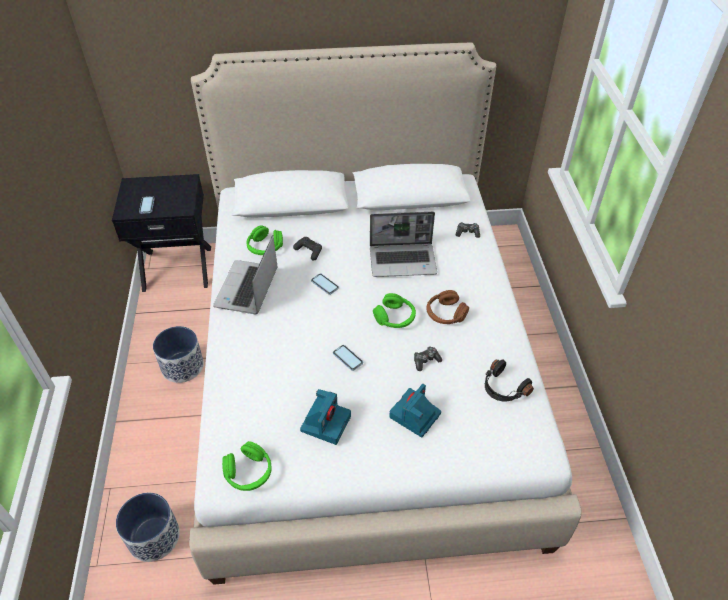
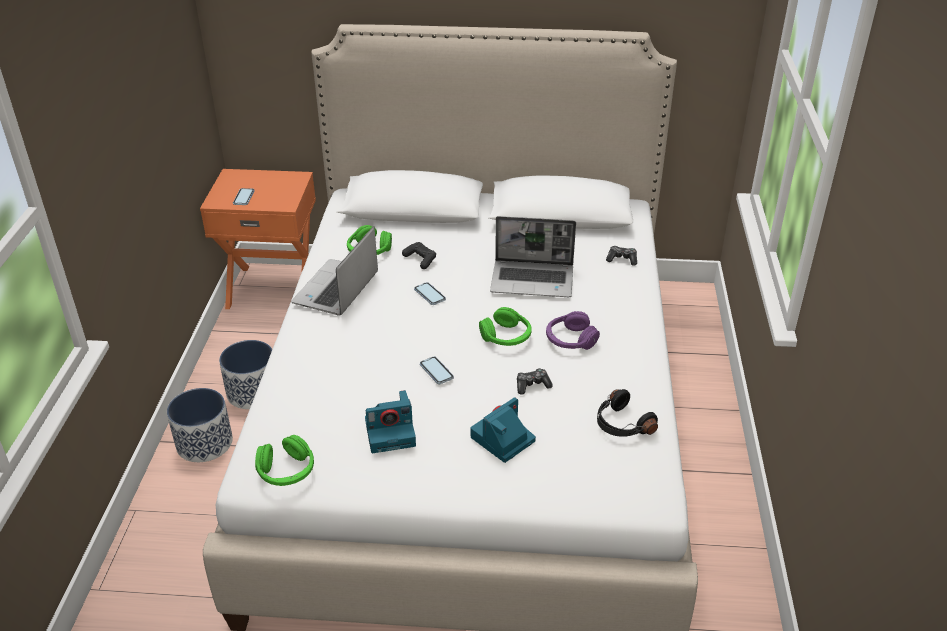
camera: 10 degrees right, 10 degrees down
black nightstand [112,174,211,292] -> orange nightstand [200,169,316,309]
planter [116,493,180,562] -> planter moved to [167,388,233,462]
camera [300,389,351,445] -> camera turned 45 degrees clockwise [365,390,416,453]
brown headphones [426,290,469,324] -> purple headphones [546,311,600,350]

